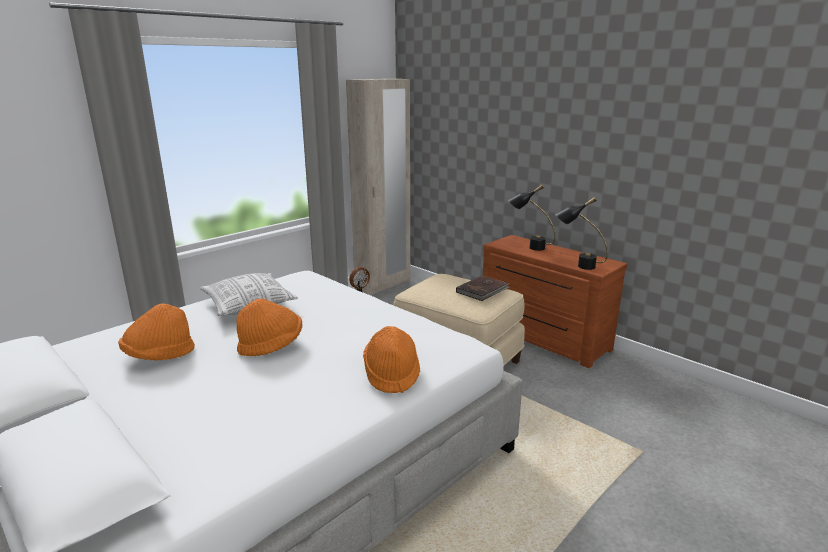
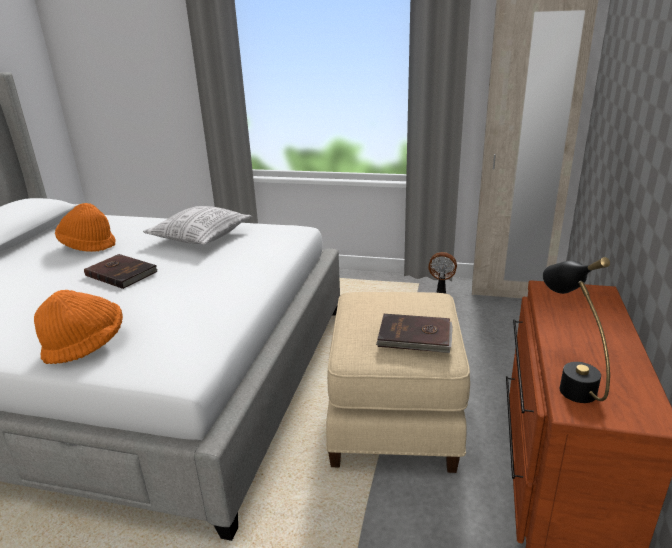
camera: 60 degrees right, 5 degrees up
orange hat [237,299,302,356] -> brown book [84,254,157,289]
black table lamp [508,184,555,251] -> none

